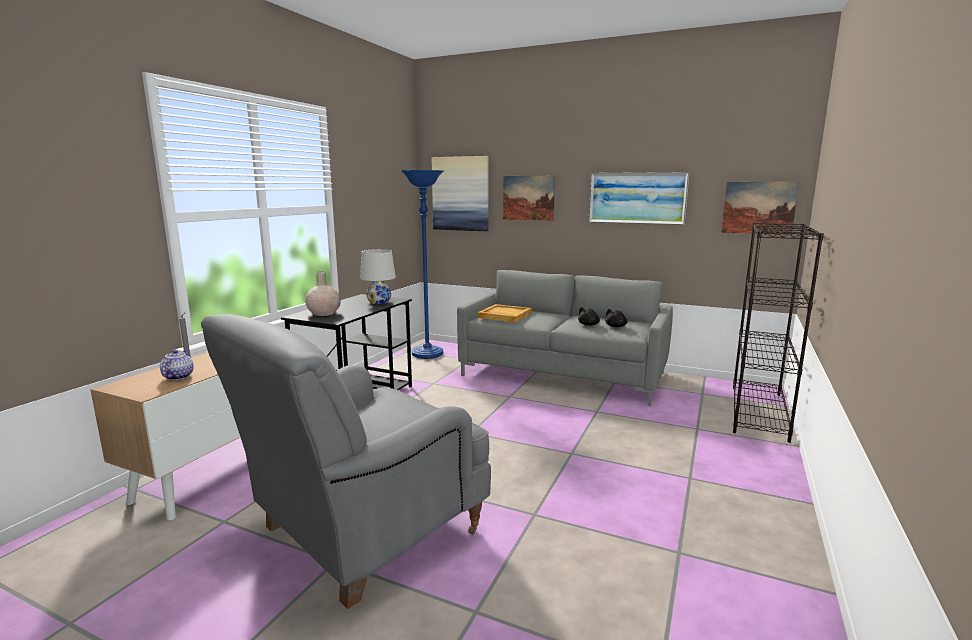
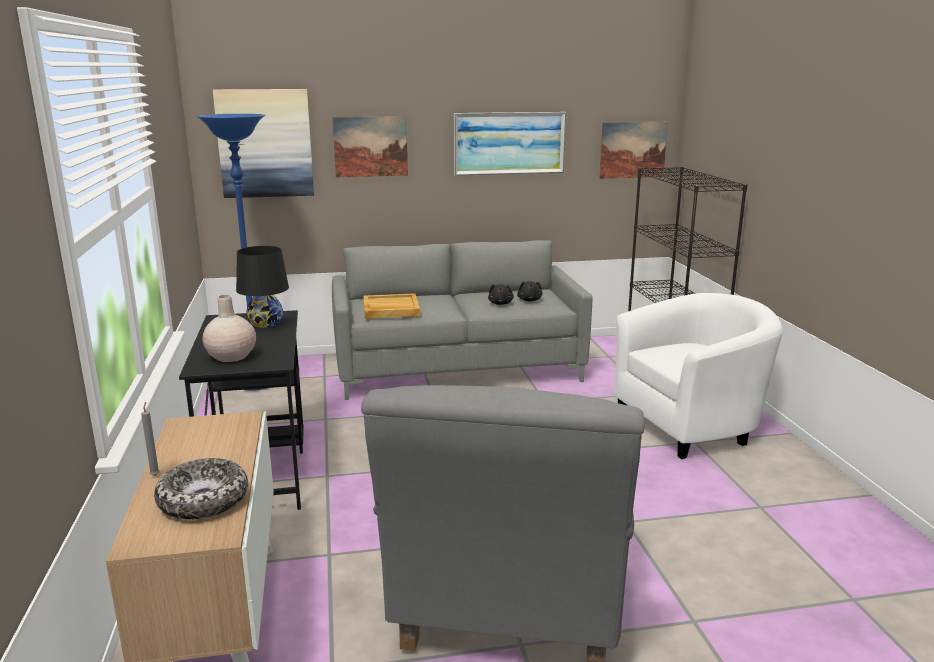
camera: 35 degrees left, 5 degrees up
teapot [160,350,194,380] -> bowl [154,458,248,519]
white table lamp [360,249,396,304] -> black table lamp [236,246,289,328]
none -> white armchair [614,293,783,459]

